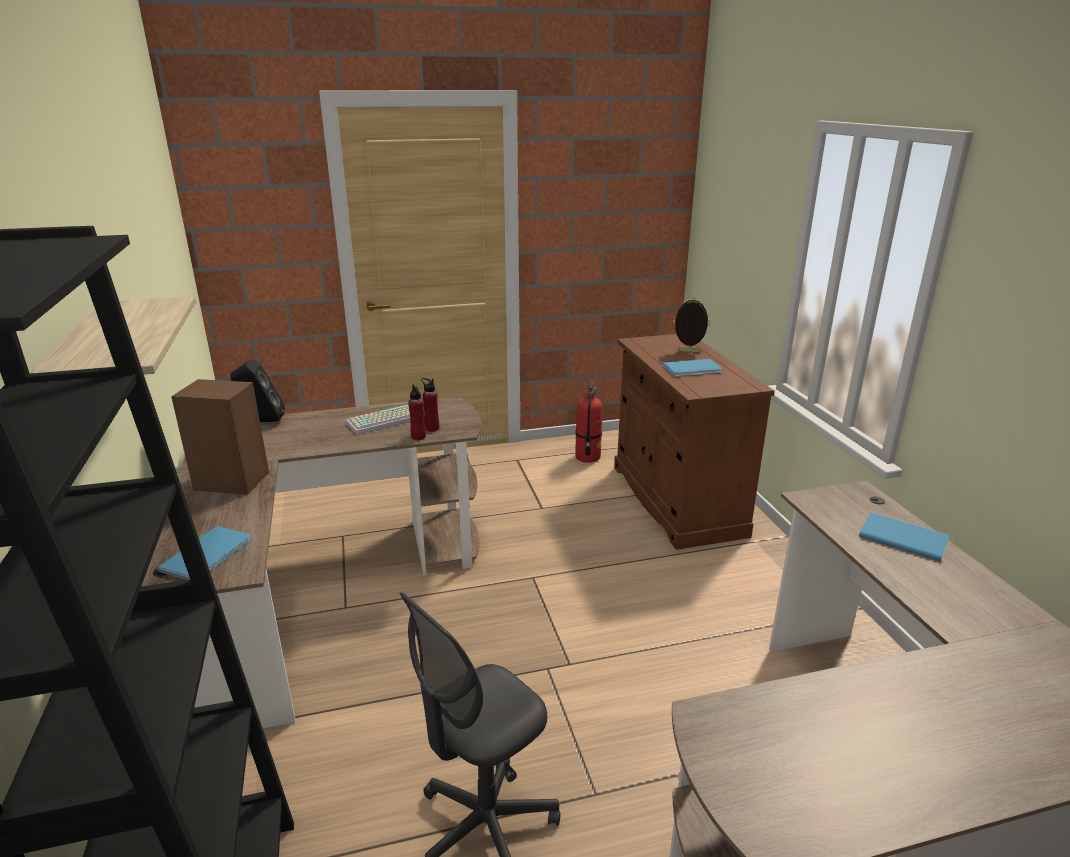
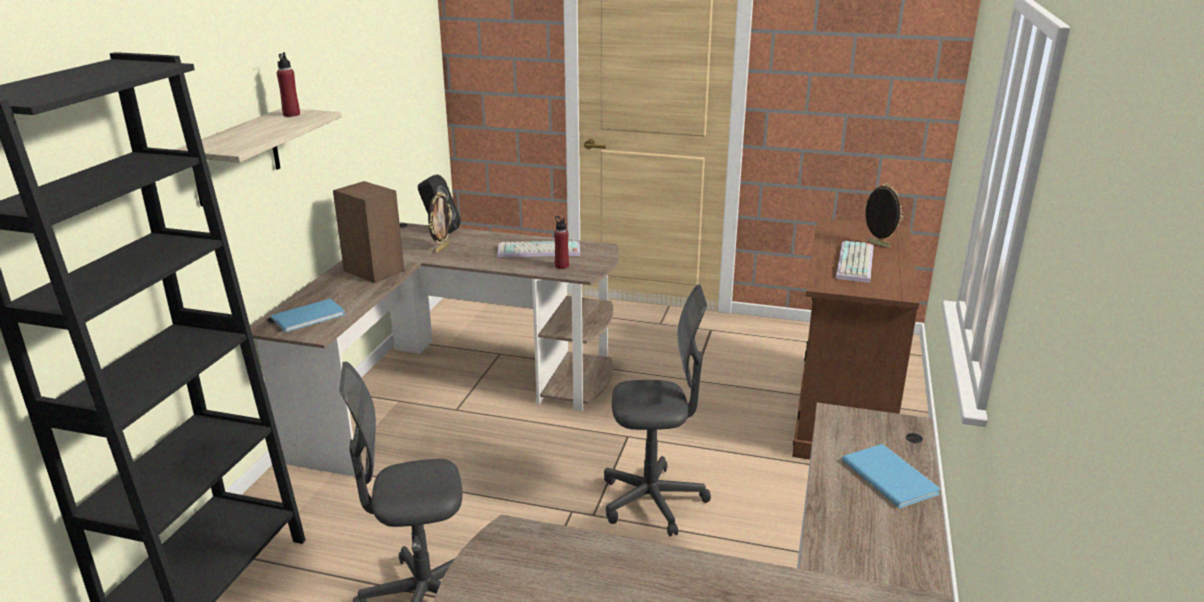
camera: 30 degrees right, 0 degrees up
red bottle [408,384,426,440] -> red bottle moved to [277,52,300,117]
fire extinguisher [575,379,603,463] -> none
blue book [662,359,723,377] -> keyboard [836,241,873,283]
none -> picture frame [428,192,452,253]
none -> grey office chair [604,285,711,537]

